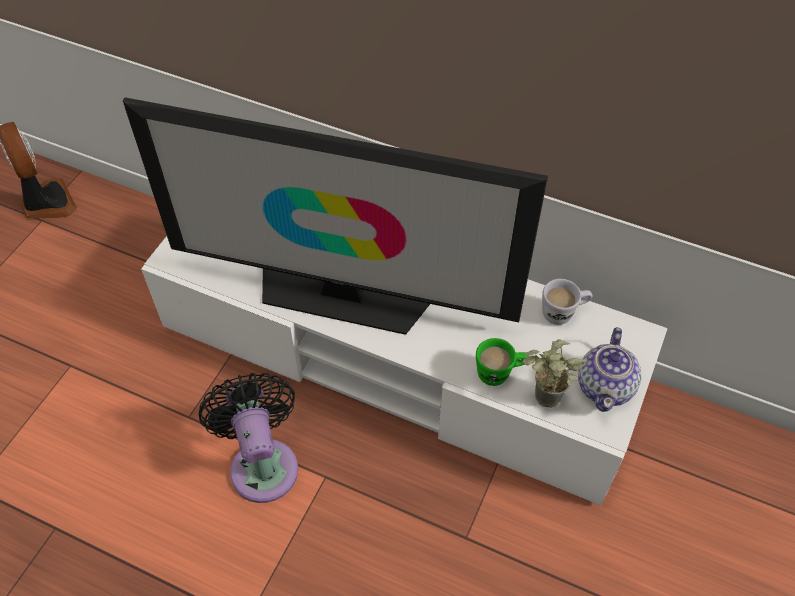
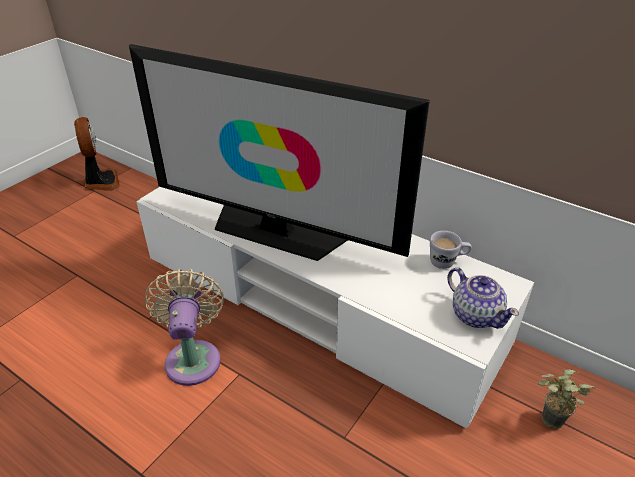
camera: 10 degrees right, 15 degrees down
black fan [199,373,298,503] -> beige fan [145,269,224,386]
green mug [476,338,529,386] -> none
potted plant [522,339,587,408] -> potted plant moved to [538,369,596,429]
teapot [578,327,641,412] -> teapot turned 60 degrees counterclockwise [447,267,519,329]

